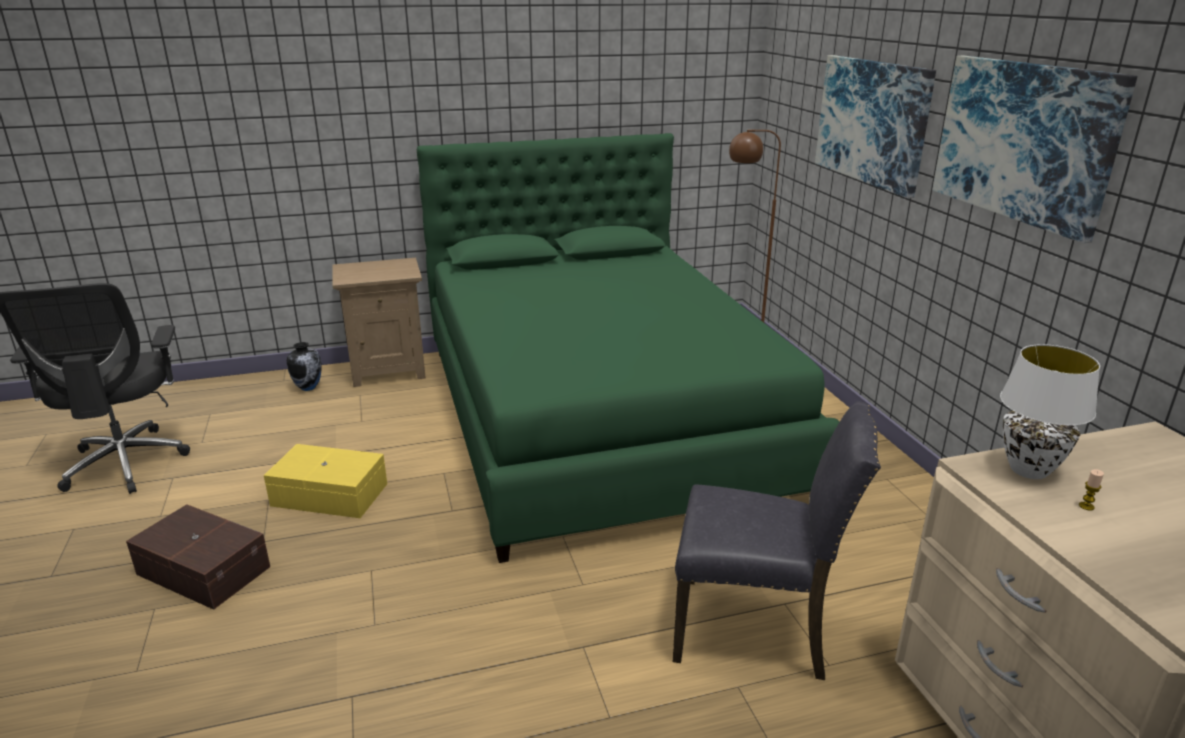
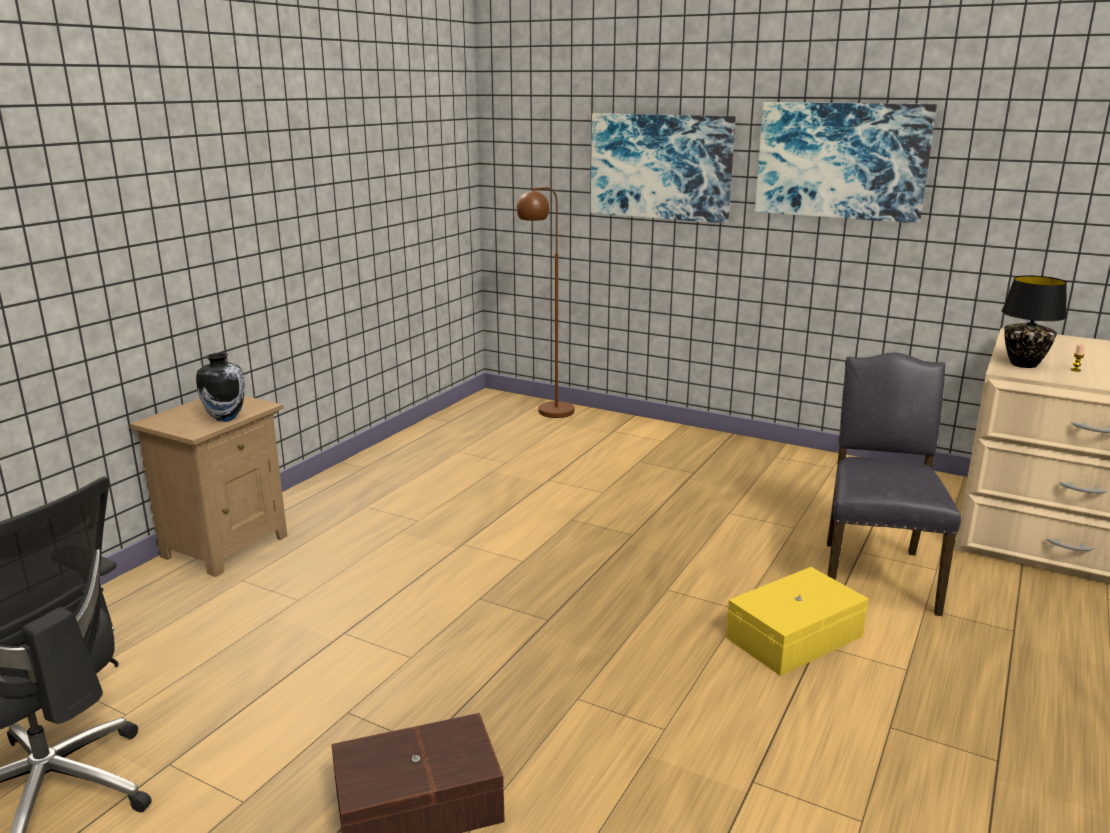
camera: 45 degrees left, 5 degrees down
yellow storage box [264,444,387,518] -> yellow storage box moved to [726,567,868,676]
vase [287,342,322,391] -> vase moved to [196,353,245,422]
green bed [417,133,839,563] -> none
grey chair [673,401,881,680] -> grey chair turned 45 degrees counterclockwise [827,352,961,616]
white table lamp [1000,344,1100,479] -> black table lamp [1002,275,1067,368]

